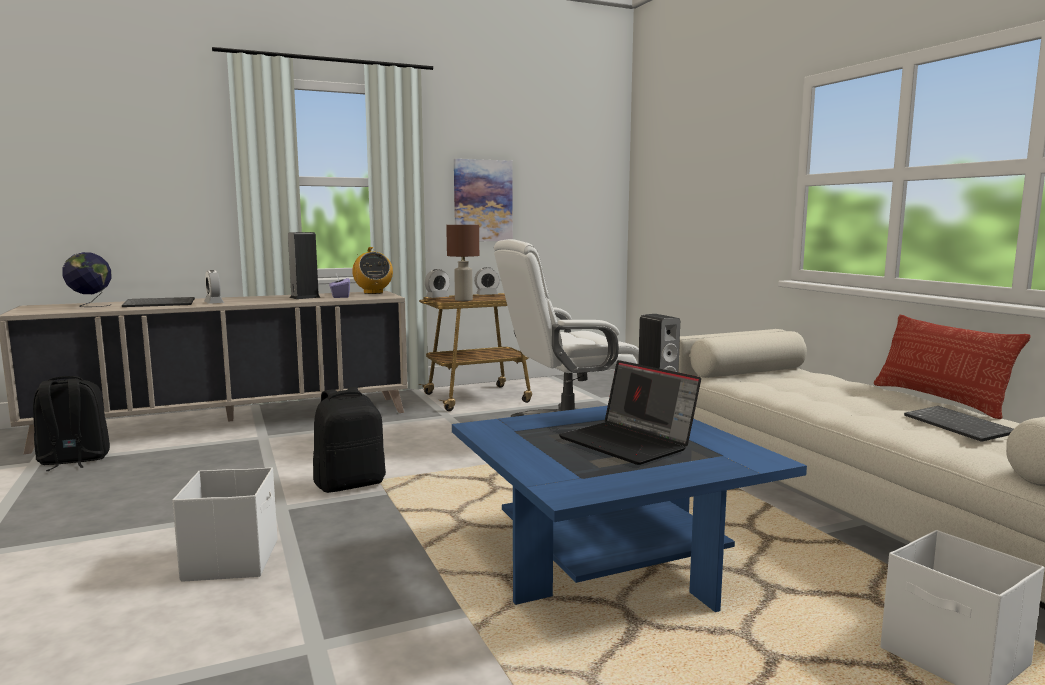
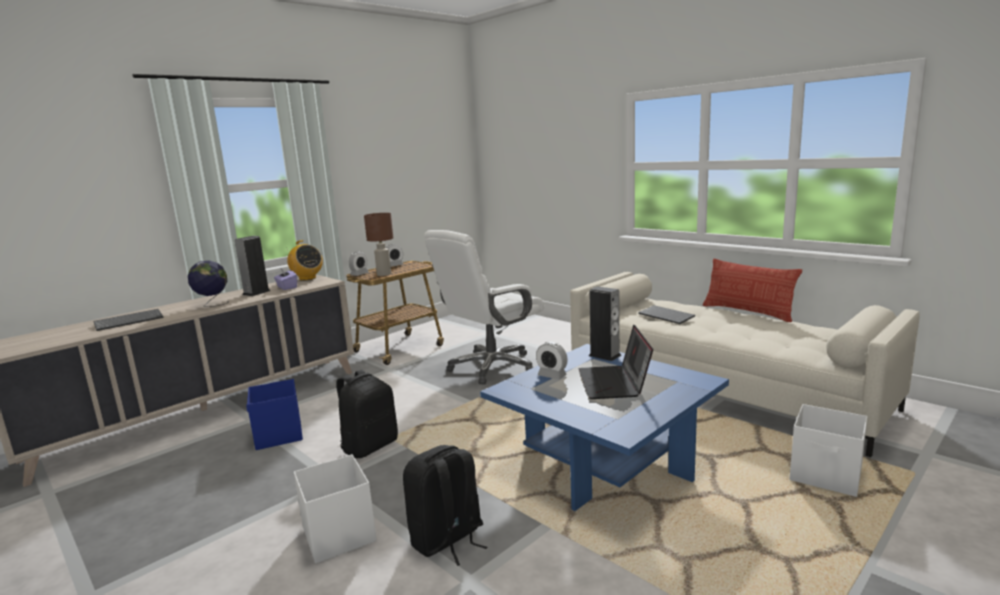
camera: 20 degrees left, 5 degrees up
black backpack [33,376,110,471] -> black backpack moved to [403,445,487,566]
globe [62,252,111,307] -> globe moved to [188,260,228,307]
alarm clock [204,270,224,304] -> alarm clock moved to [536,341,568,380]
picture [454,159,513,241] -> none
laptop [559,360,701,465] -> laptop turned 60 degrees clockwise [578,325,653,399]
keyboard [904,406,1014,442] -> keyboard moved to [638,305,695,324]
none -> blue storage box [246,379,303,450]

